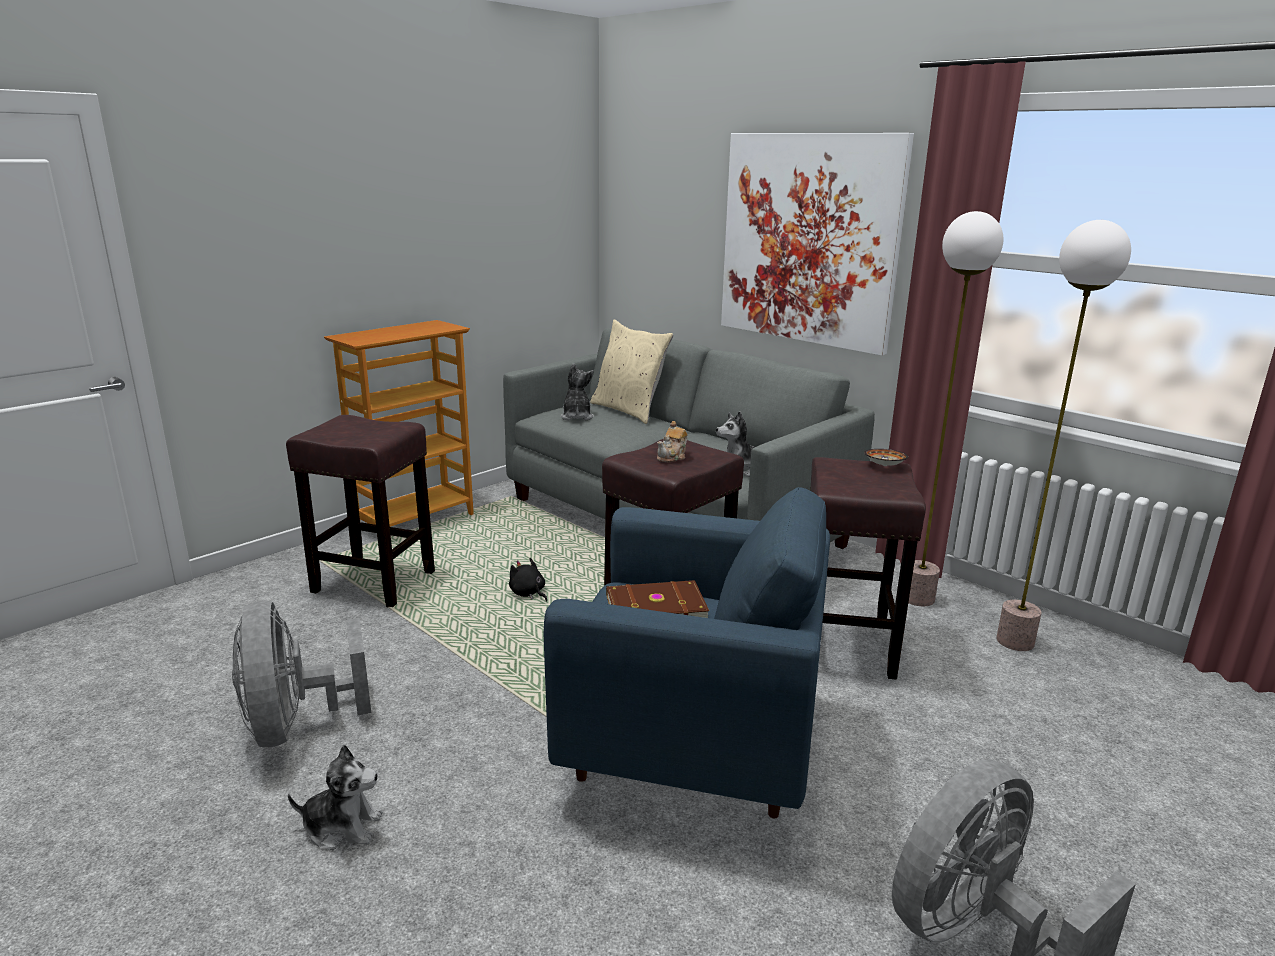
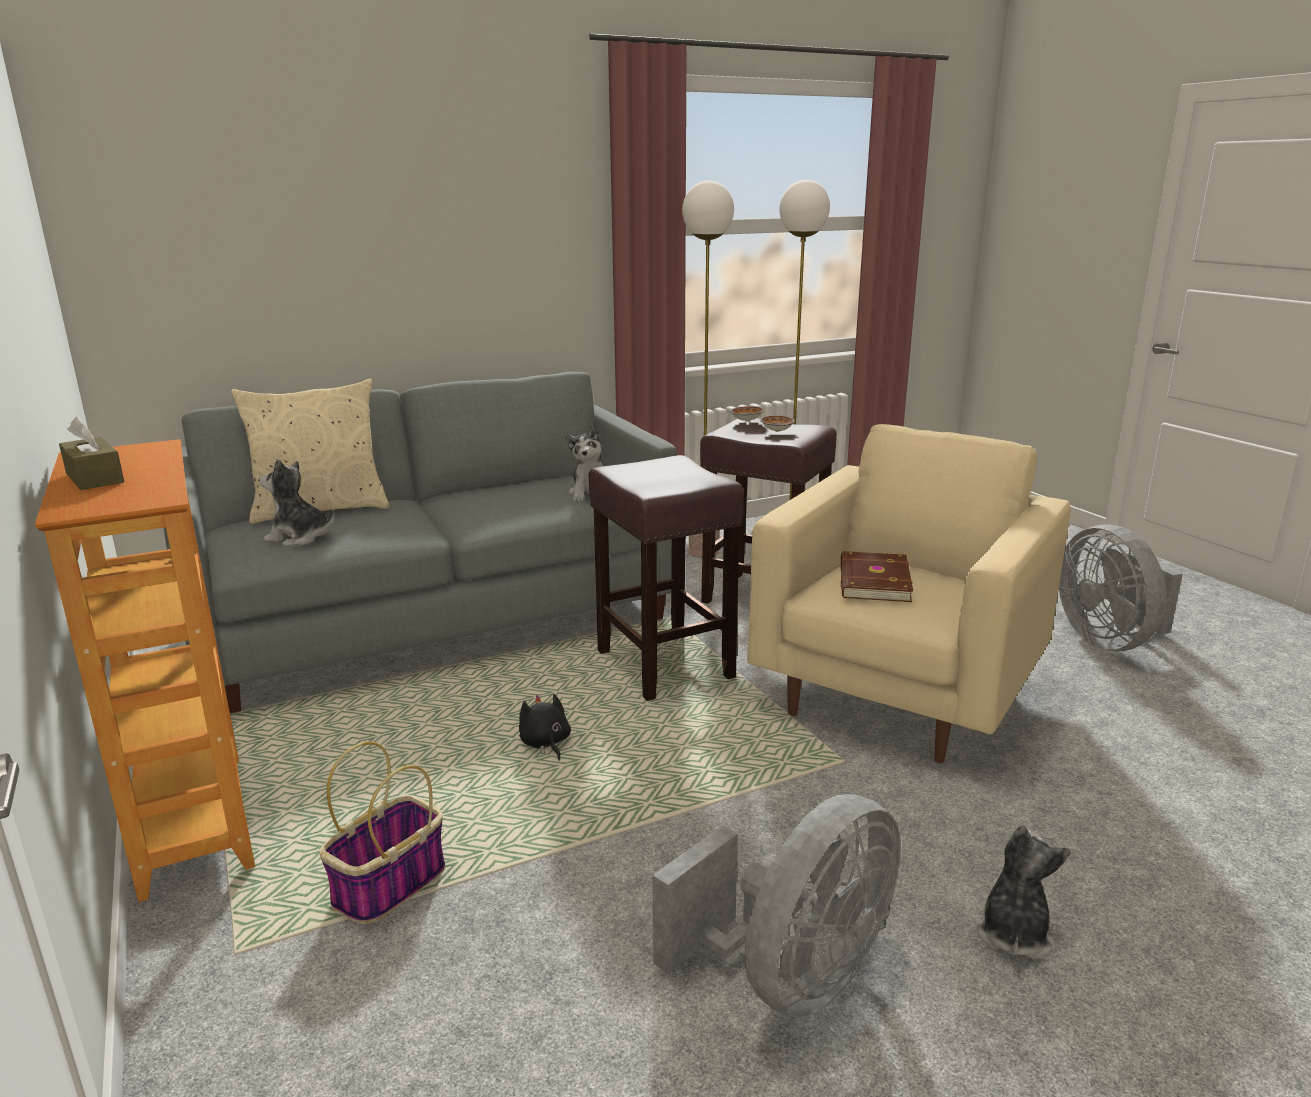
camera: 70 degrees left, 0 degrees up
grey fan [232,601,371,747] -> grey fan turned 45 degrees counterclockwise [652,794,901,1018]
brown stool [286,415,435,607] -> basket [319,742,445,924]
black plush toy [509,558,547,602] -> black plush toy turned 90 degrees clockwise [519,694,571,761]
blue armchair [544,487,830,818] -> beige armchair [747,424,1071,763]
teapot [657,421,687,462] -> none
picture [721,133,914,356] -> none
none -> brown tissue box [59,417,124,490]
none -> bowl [760,415,795,432]

